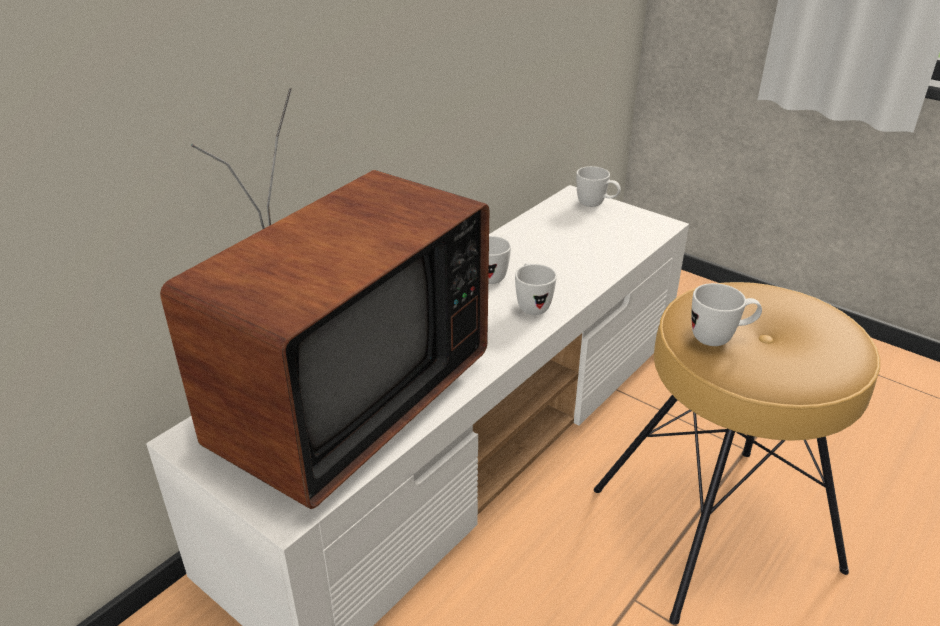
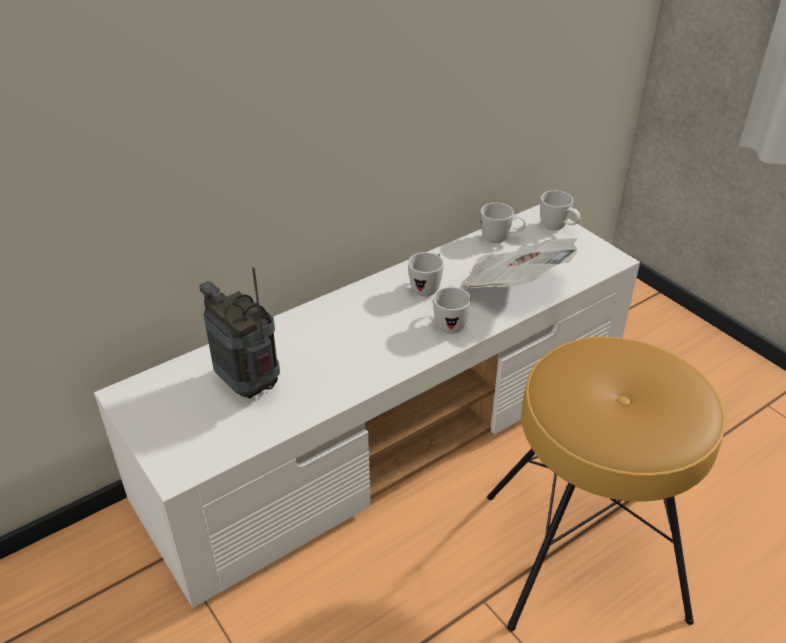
camera: 15 degrees right, 5 degrees up
television [160,88,489,509] -> radio [199,267,280,399]
white mug [691,283,762,346] -> white mug moved to [481,203,526,243]
none -> newspaper [460,238,577,288]

